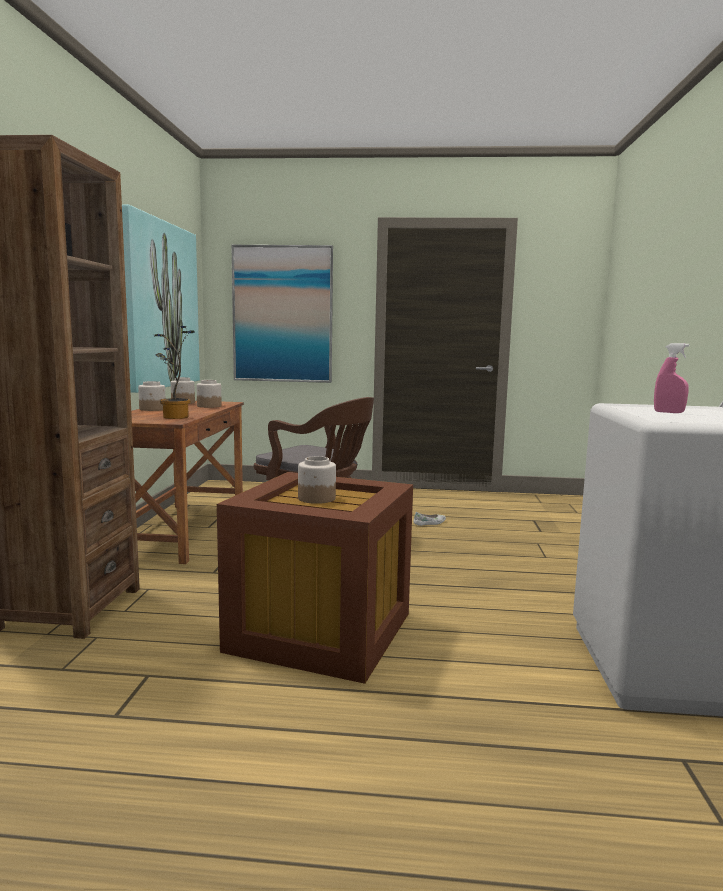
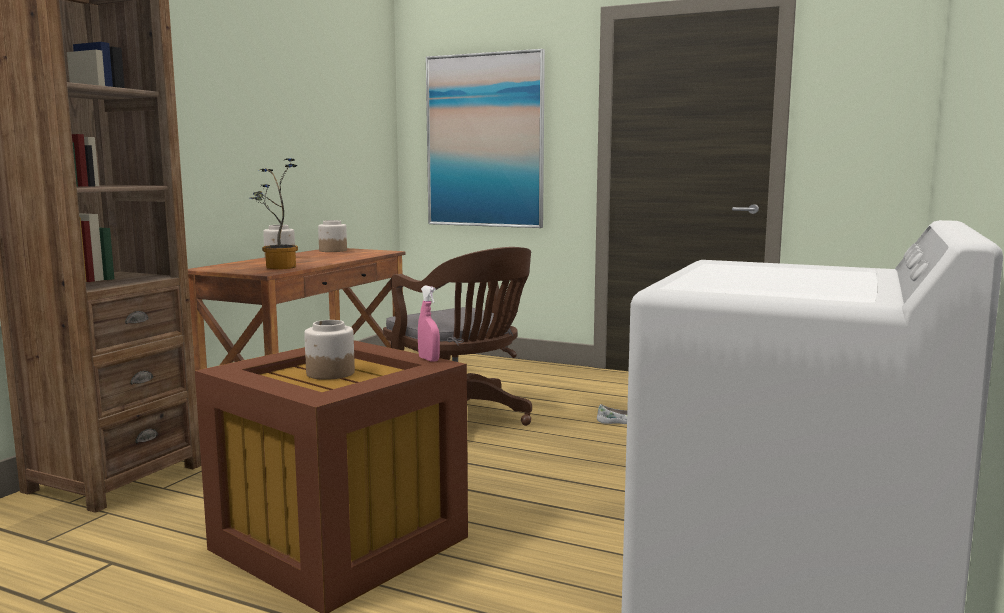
camera: 20 degrees right, 0 degrees up
picture [122,204,200,393] -> none
jar [196,380,222,408] -> none
pink spray bottle [654,343,689,413] -> pink spray bottle moved to [418,286,440,362]

